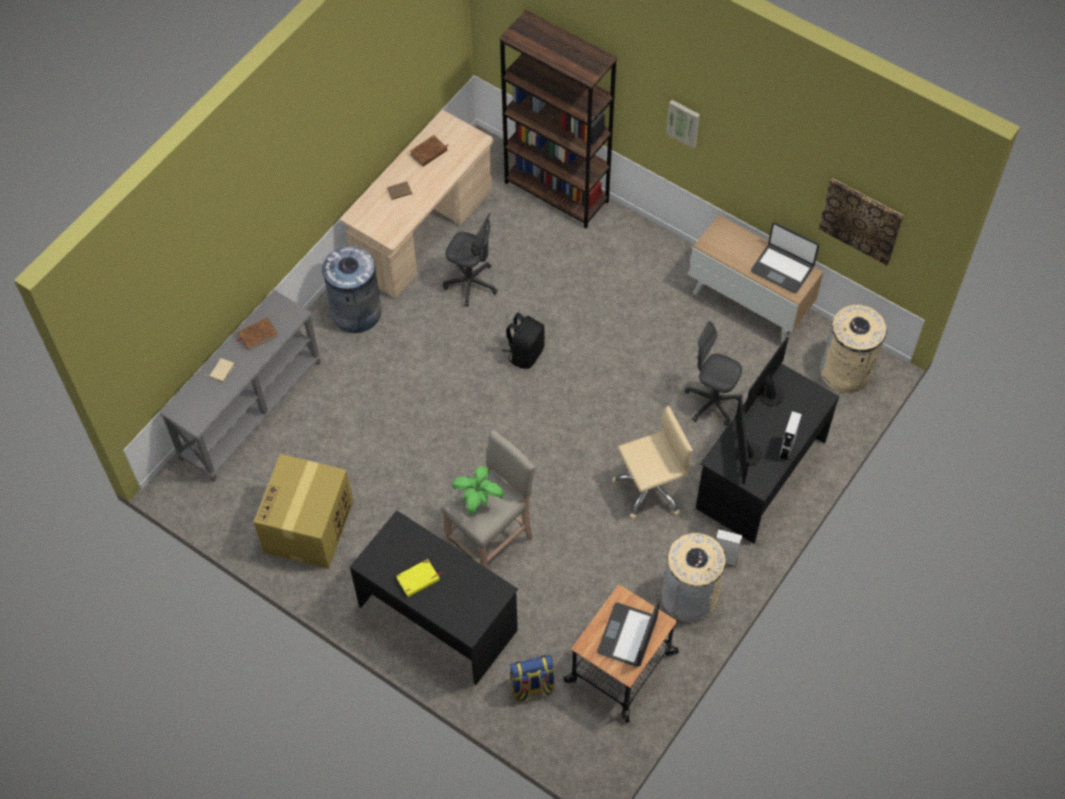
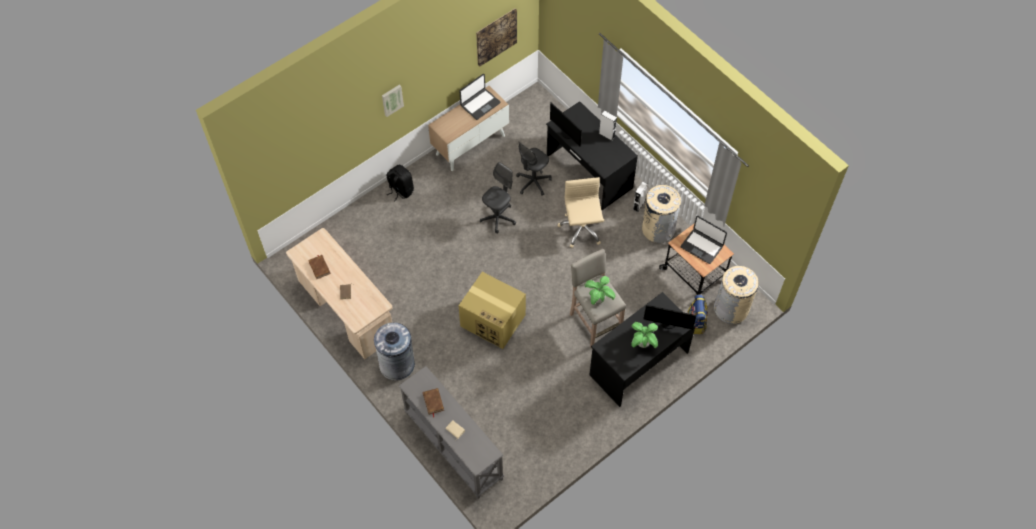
camera: 75 degrees left, 0 degrees up
cardboard box [253,454,353,569] -> cardboard box moved to [459,272,526,349]
yellow book [397,559,443,597] -> potted plant [631,322,658,348]
grey office chair [443,213,498,307] -> grey office chair moved to [480,162,516,234]
brown bookcase [499,10,617,228] -> none
black backpack [502,313,545,369] -> black backpack moved to [387,165,414,202]
monitor [735,395,762,484] -> monitor moved to [643,305,697,330]
beige trash can [820,305,887,393] -> beige trash can moved to [714,266,759,324]

